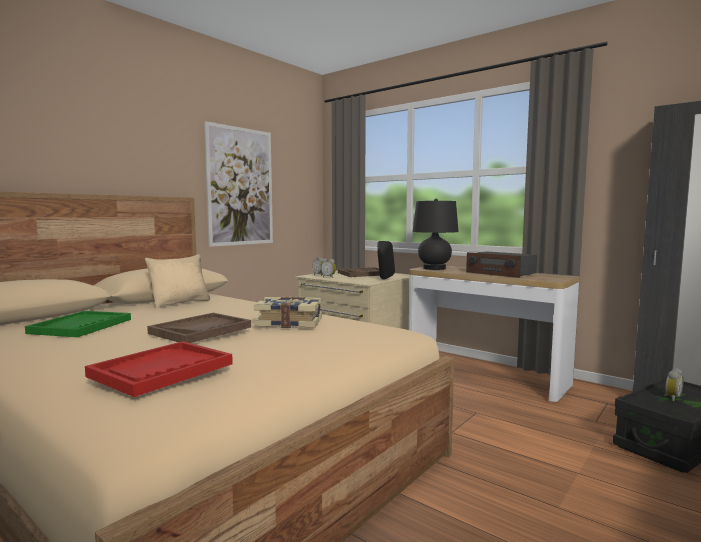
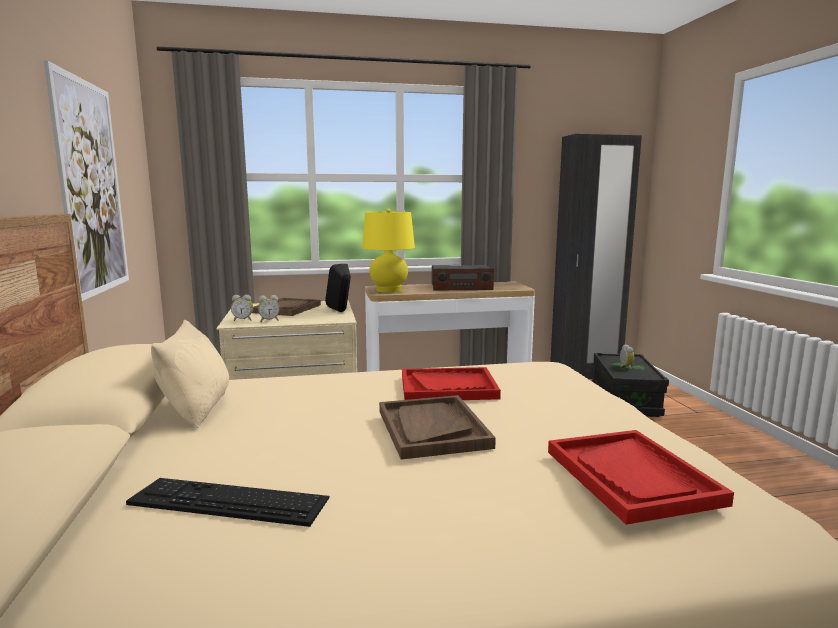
camera: 50 degrees left, 5 degrees up
green tray [25,311,131,337] -> keyboard [126,478,330,527]
book [254,296,322,328] -> red tray [402,367,501,400]
black table lamp [413,198,459,270] -> yellow table lamp [362,209,415,293]

